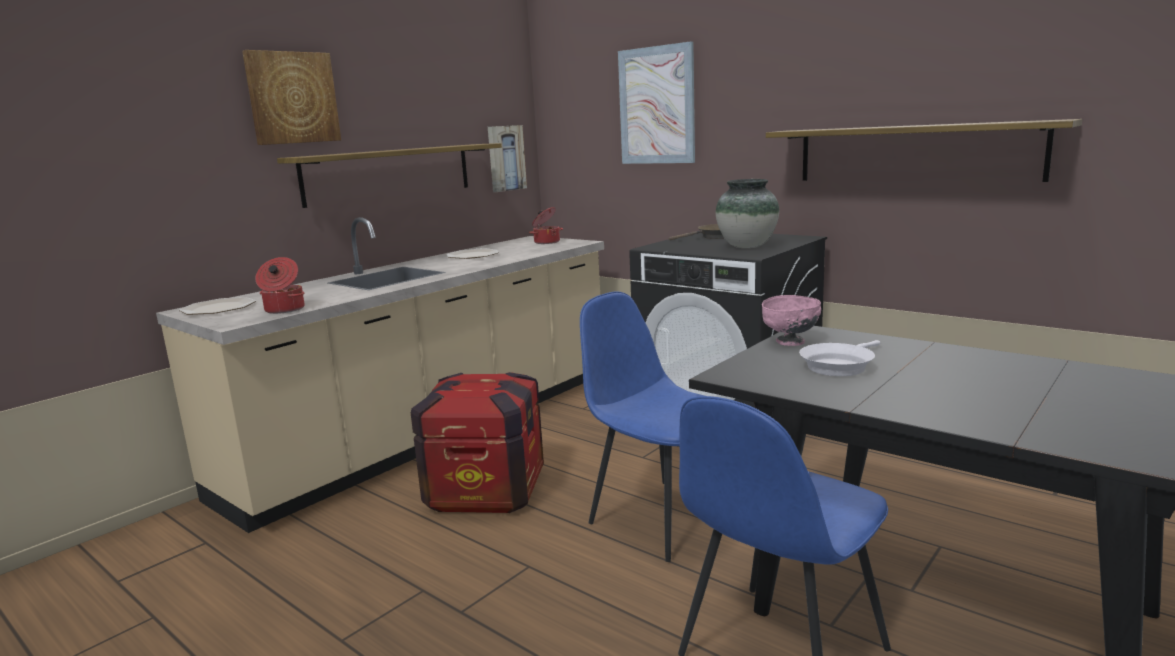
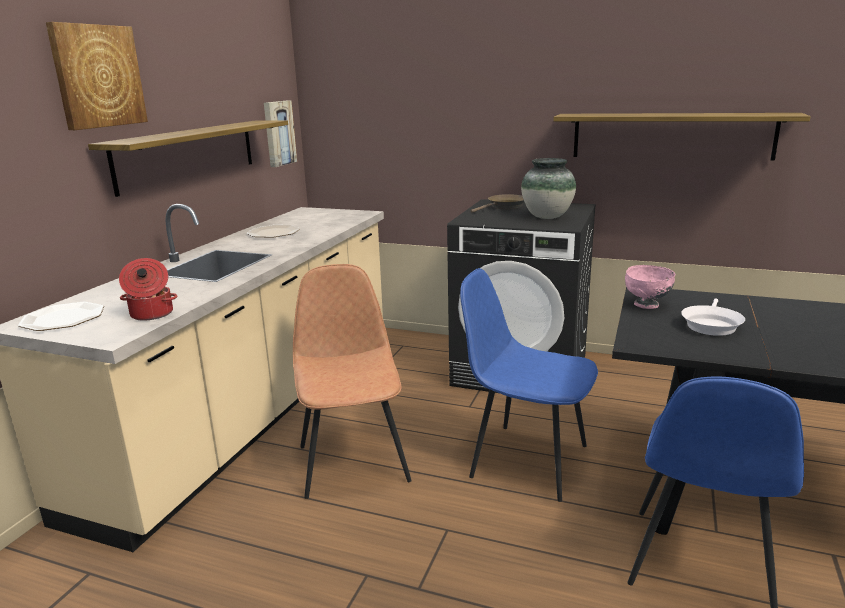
camera: 20 degrees left, 5 degrees up
crate [411,372,544,513] -> brown chair [293,264,412,499]
cooking pot [529,207,563,244] -> none
picture [618,41,695,164] -> none

